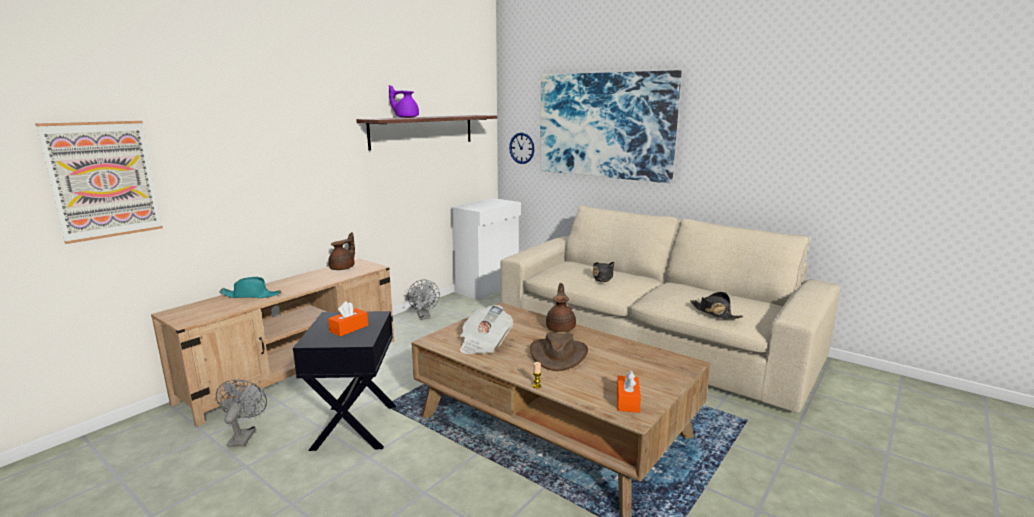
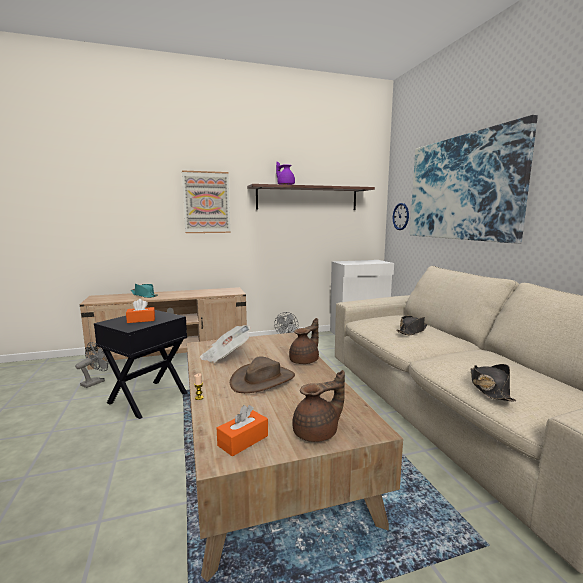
camera: 35 degrees right, 5 degrees down
picture [36,121,163,244] -> picture moved to [182,170,230,233]
brown teapot [328,232,355,270] -> brown teapot moved to [292,370,345,442]

